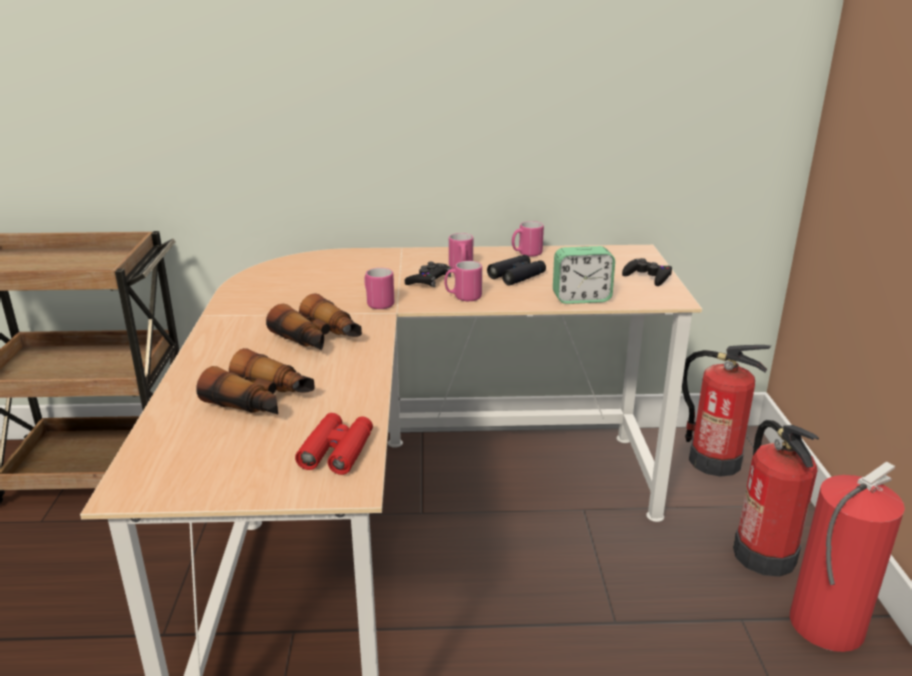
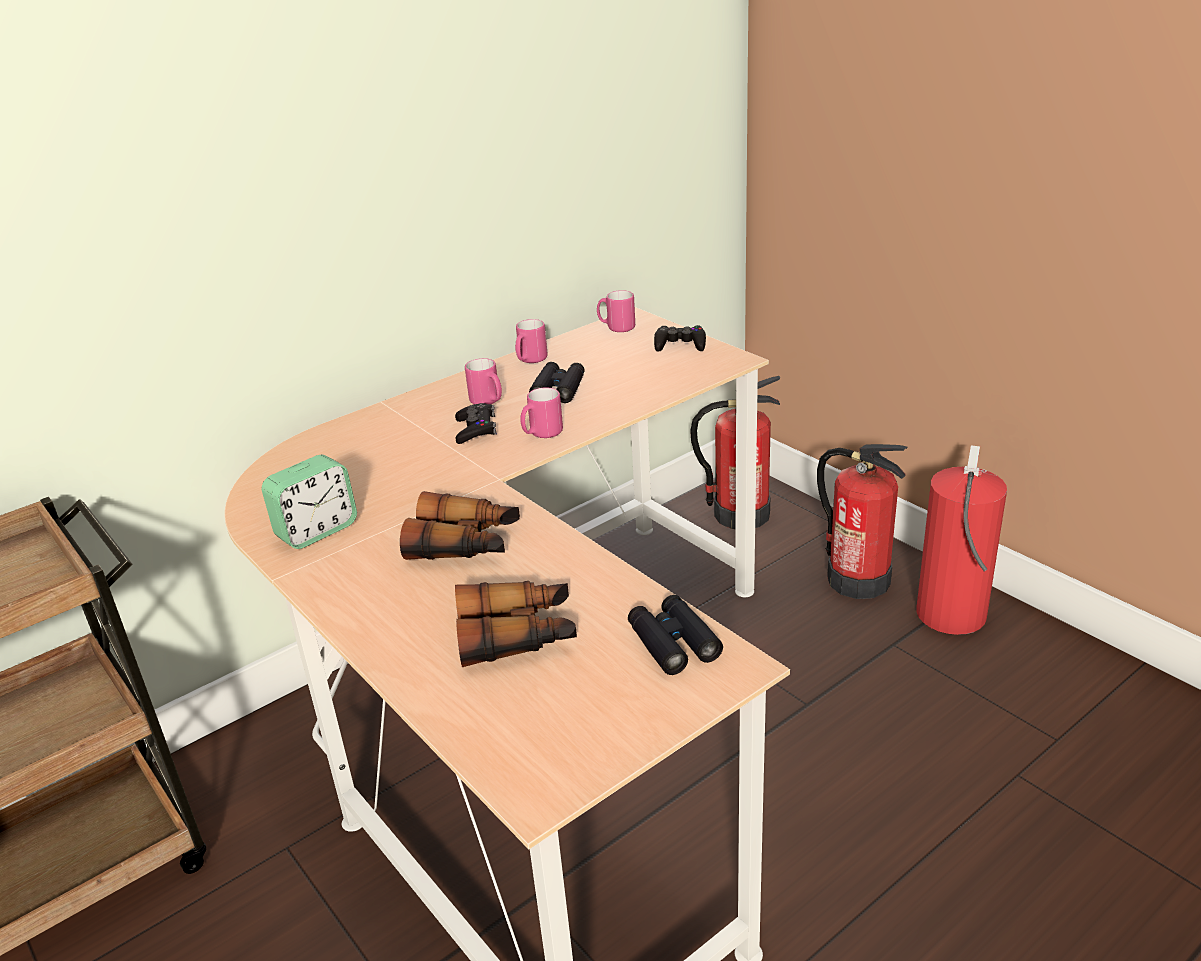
camera: 35 degrees left, 5 degrees up
red binoculars [295,413,373,475] -> black binoculars [628,595,723,675]
pink mug [364,268,394,309] -> pink mug moved to [597,290,635,332]
alarm clock [553,246,615,304] -> alarm clock moved to [262,455,357,549]

